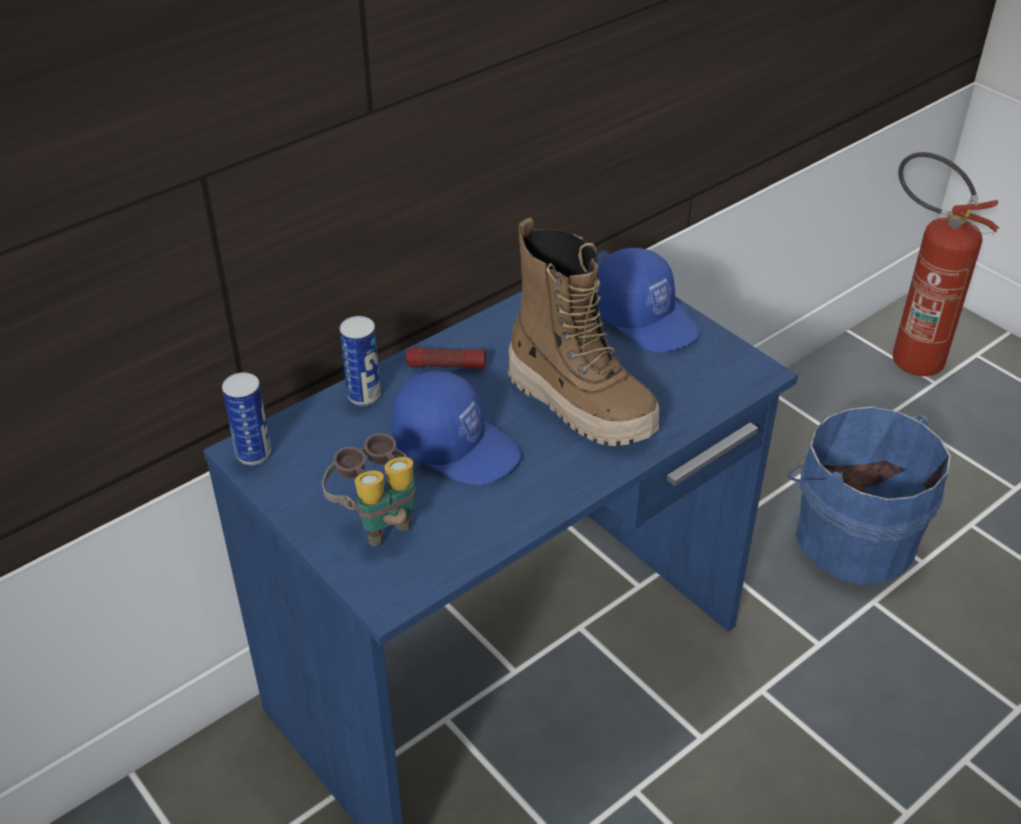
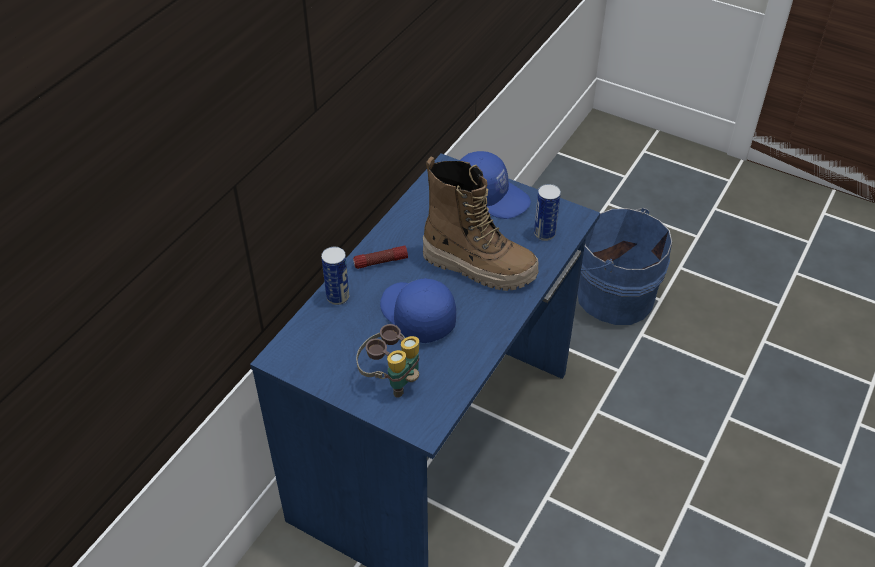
camera: 20 degrees left, 5 degrees up
can [222,372,271,465] -> can moved to [534,184,561,241]
blue cap [391,371,521,486] -> blue cap turned 135 degrees counterclockwise [380,278,456,343]
fire extinguisher [893,152,999,376] -> none

